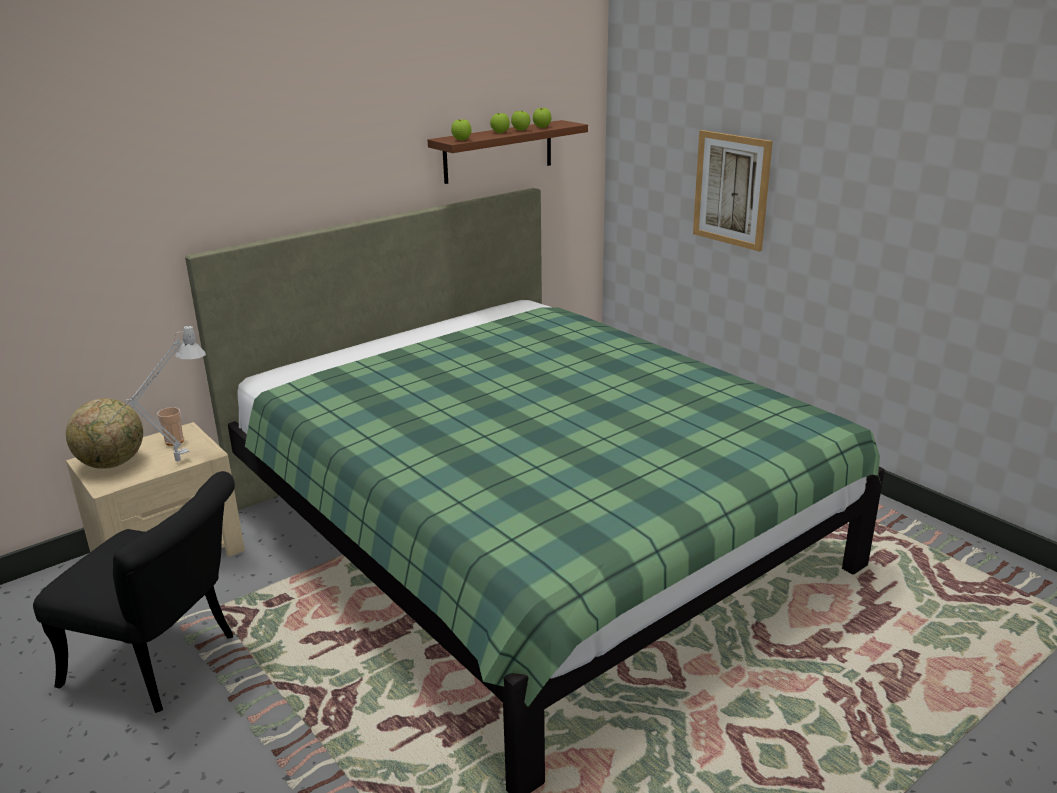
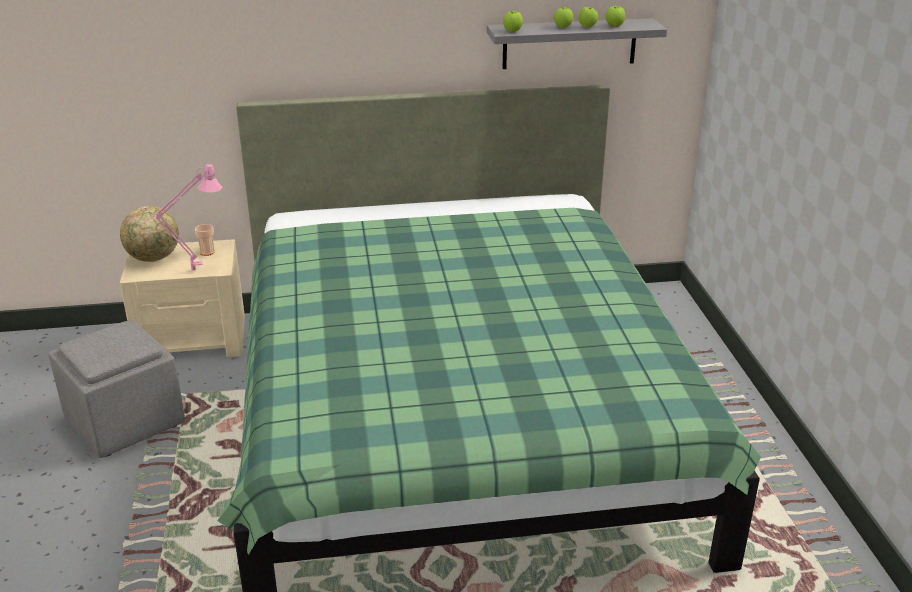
camera: 30 degrees right, 5 degrees up
black chair [33,471,235,713] -> grey ottoman [48,321,185,458]
grey table lamp [104,326,206,462] -> pink table lamp [134,164,223,270]
brown shelf [428,120,588,184] -> grey shelf [487,18,667,69]
picture [693,130,773,252] -> none

